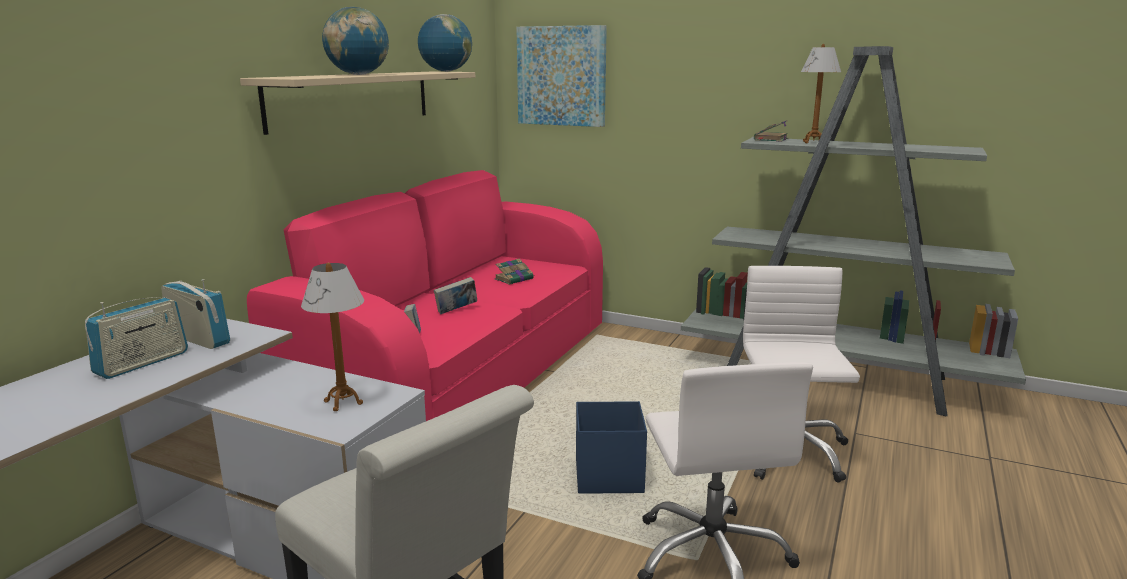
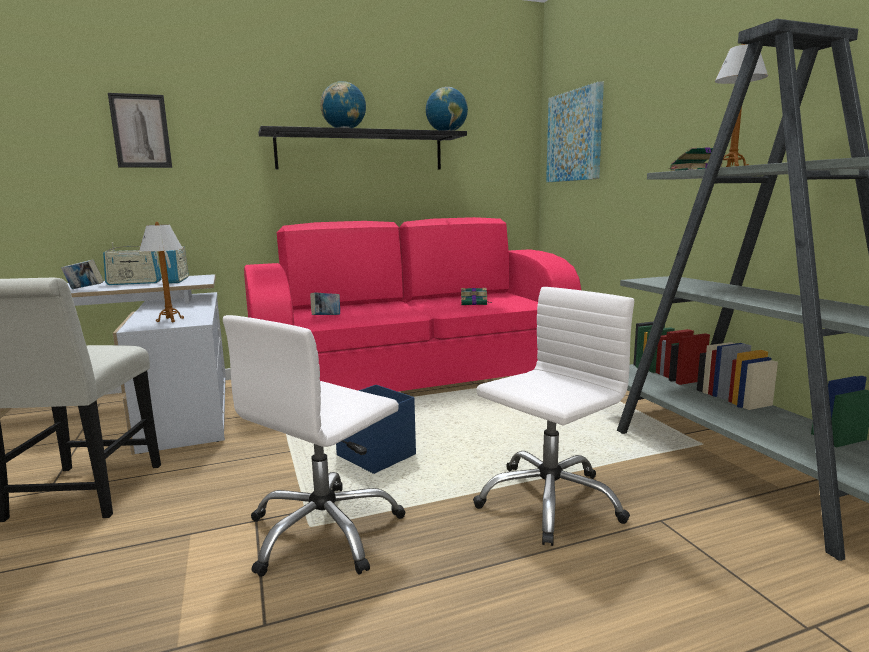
camera: 45 degrees right, 5 degrees down
beige shelf [240,72,475,135] -> black shelf [258,126,467,169]
book [434,277,477,314] -> book moved to [61,259,104,289]
none -> picture [108,93,172,168]

